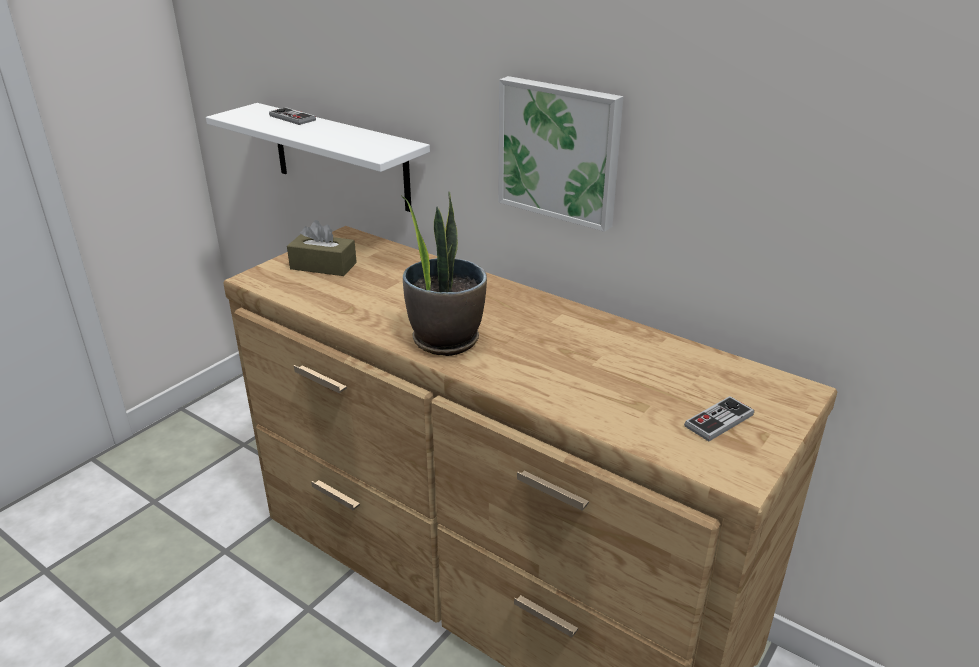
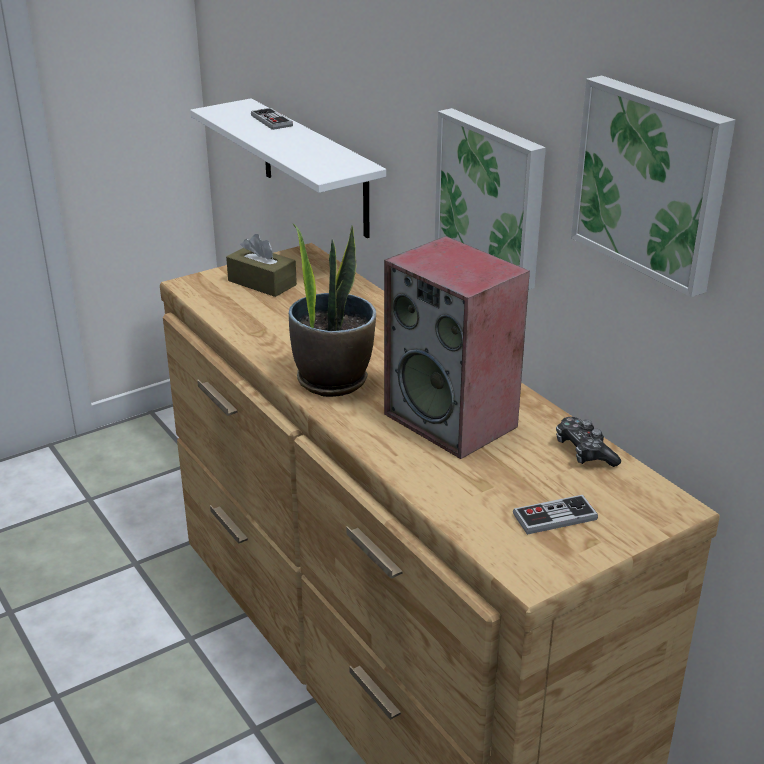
camera: 20 degrees right, 0 degrees up
none -> speaker [384,236,530,459]
none -> game controller [556,417,621,467]
none -> picture [571,76,735,297]

